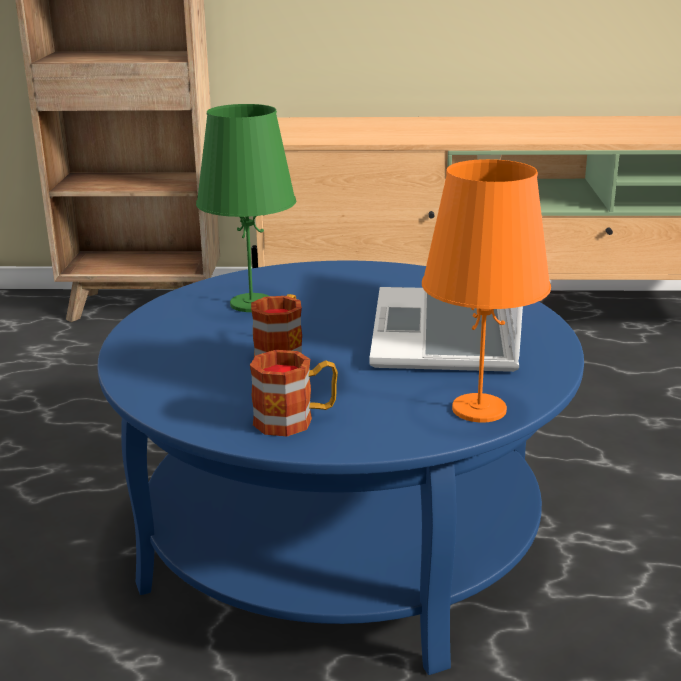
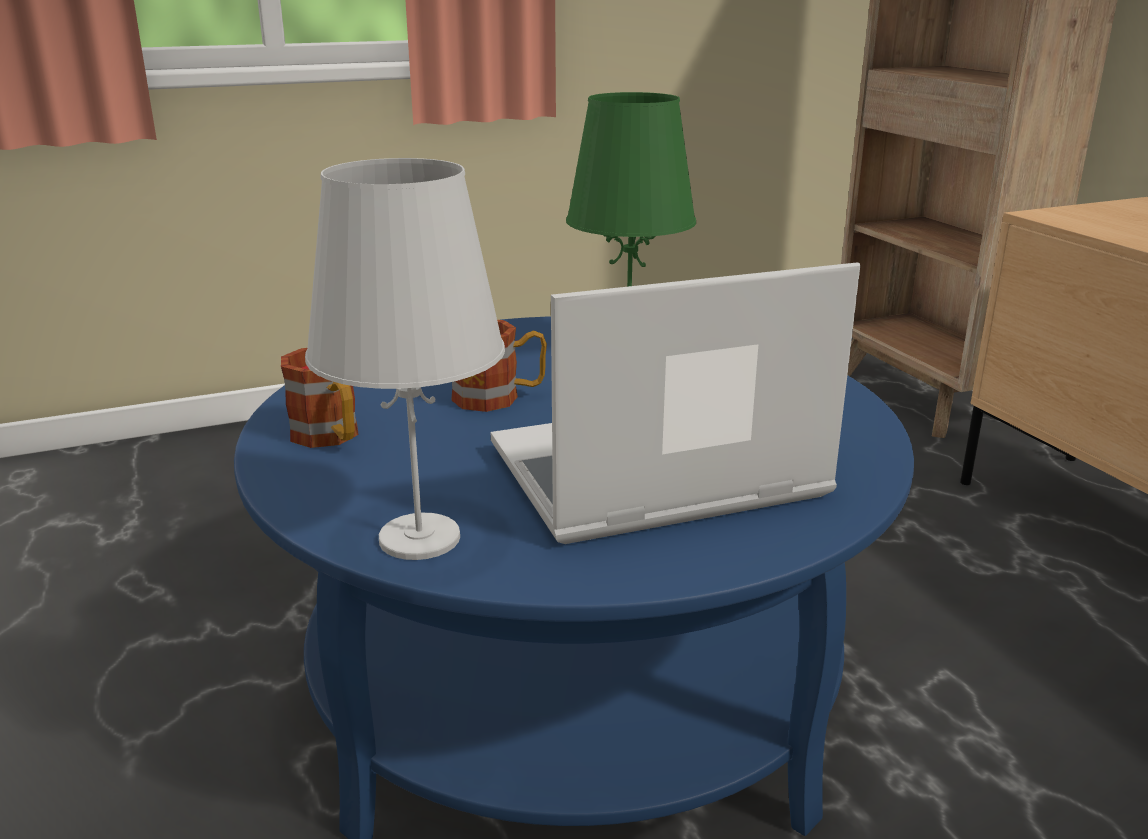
camera: 65 degrees right, 0 degrees up
orange table lamp [422,159,551,423] -> white table lamp [305,158,505,560]

